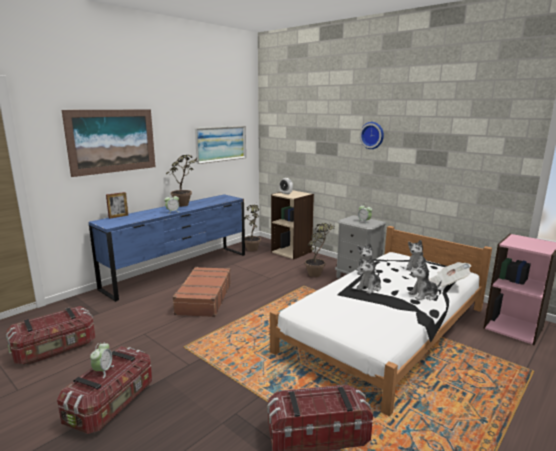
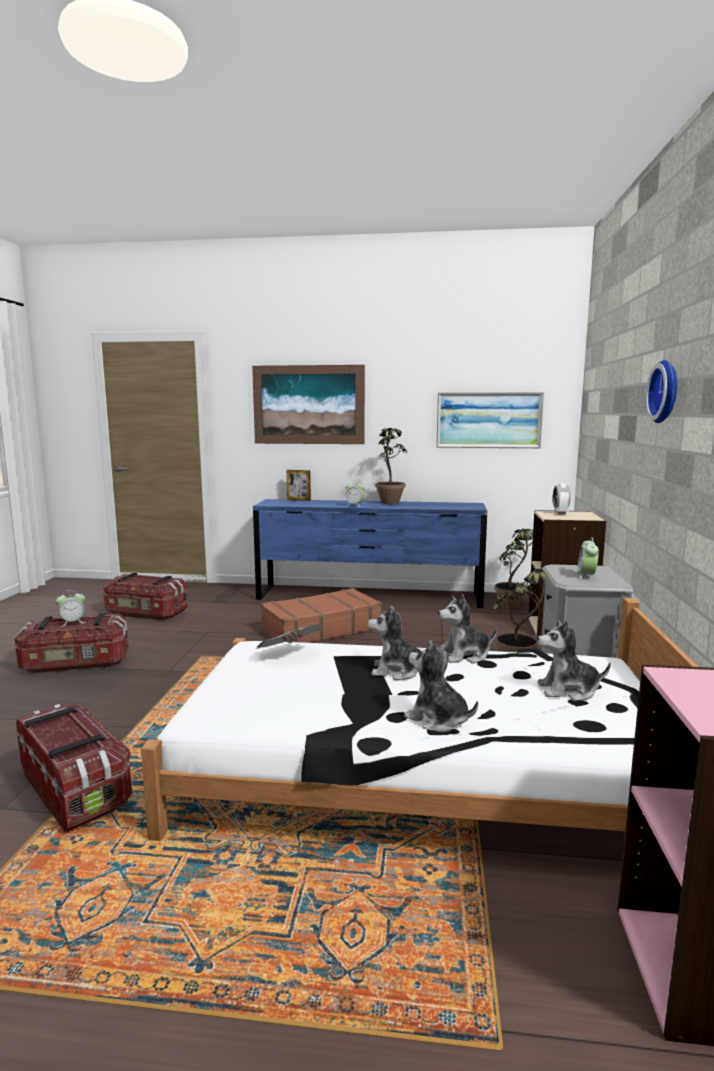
camera: 55 degrees right, 5 degrees down
newspaper [429,262,471,287] -> newspaper moved to [255,624,322,649]

